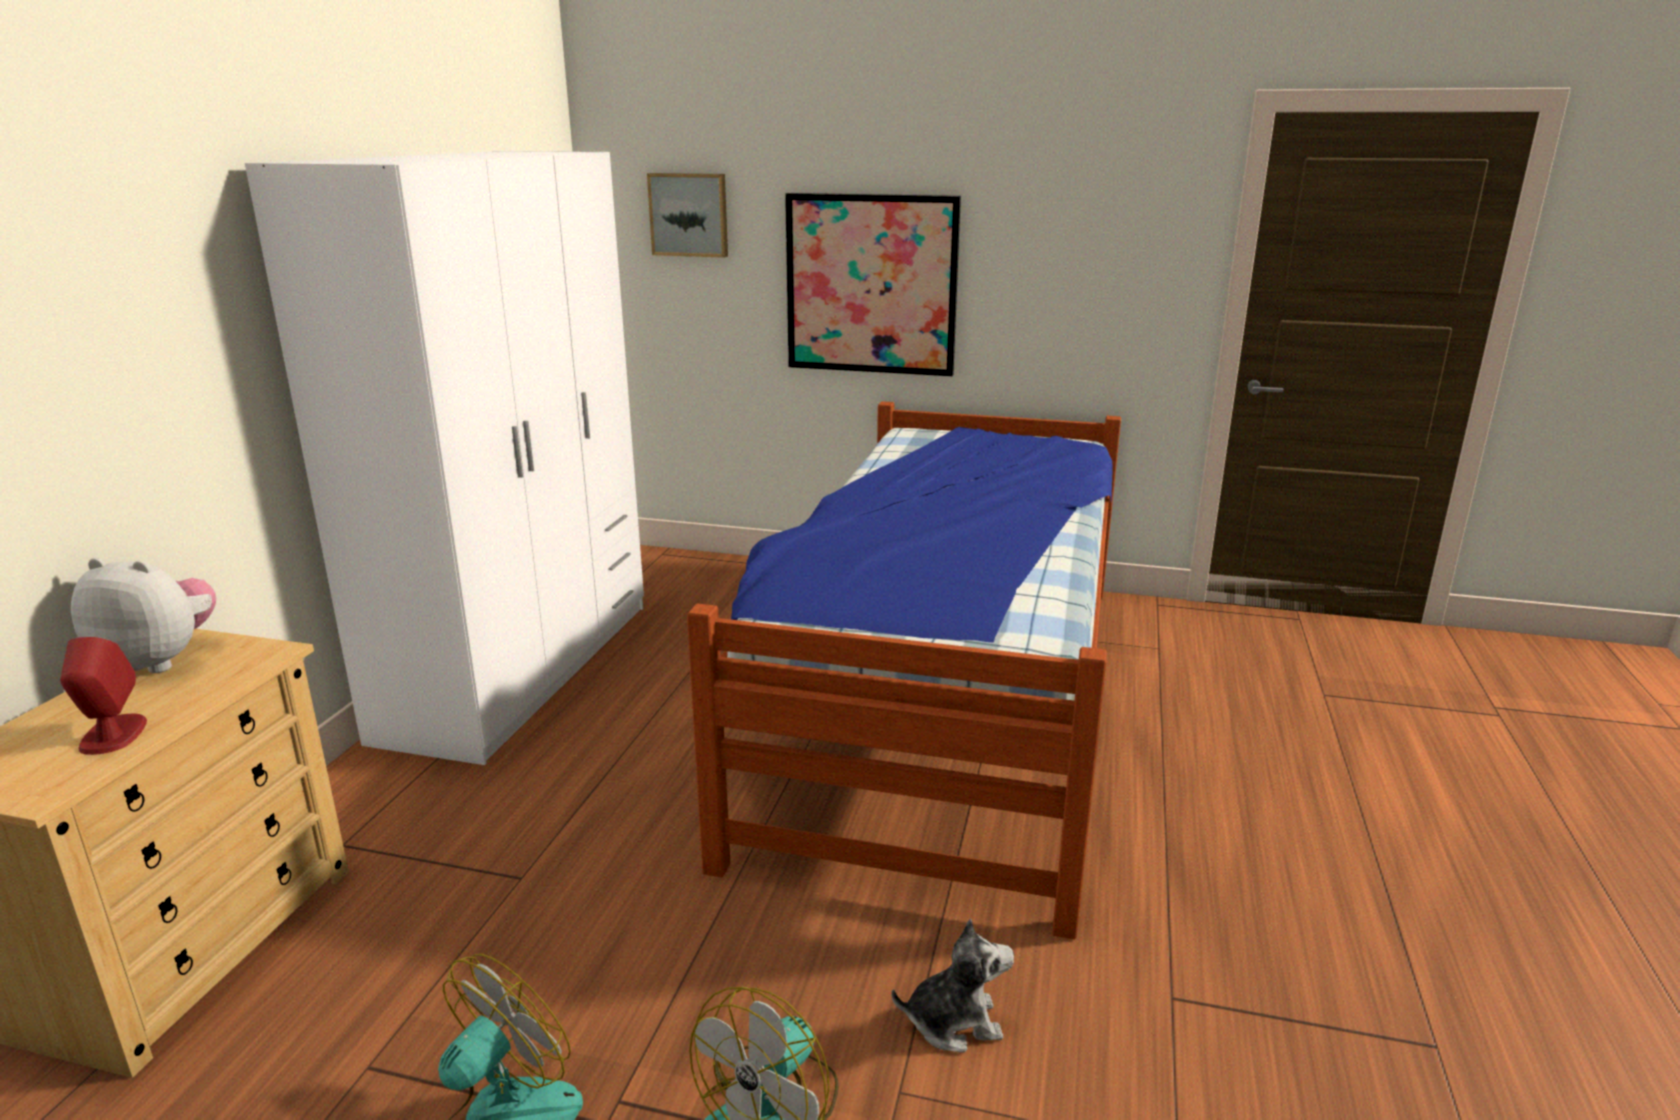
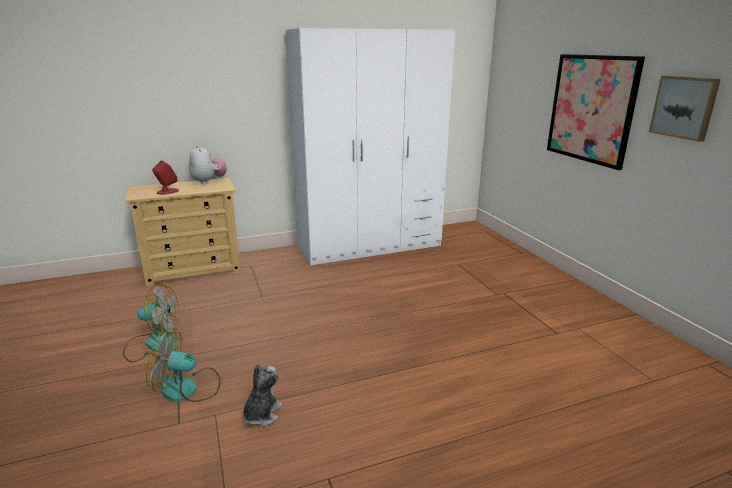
camera: 55 degrees right, 0 degrees up
picture [647,173,728,258] -> picture moved to [649,76,721,142]
bed [687,401,1121,939] -> none
plush toy [892,918,1014,1053] -> plush toy turned 120 degrees counterclockwise [243,364,282,426]

